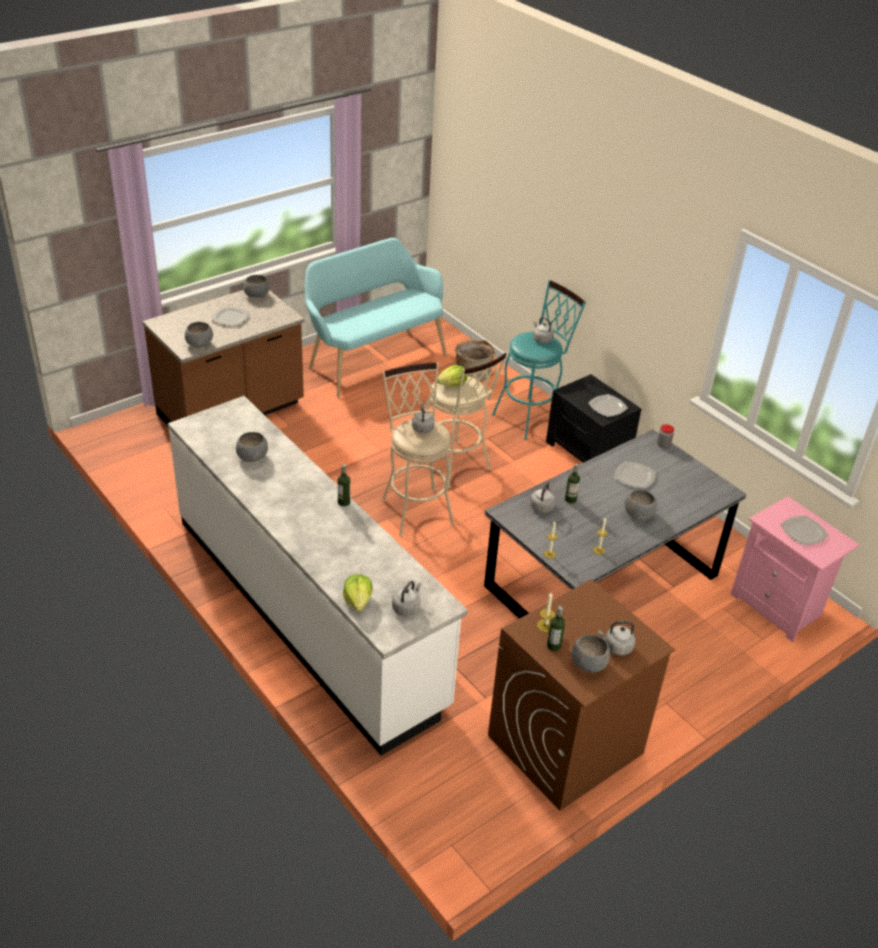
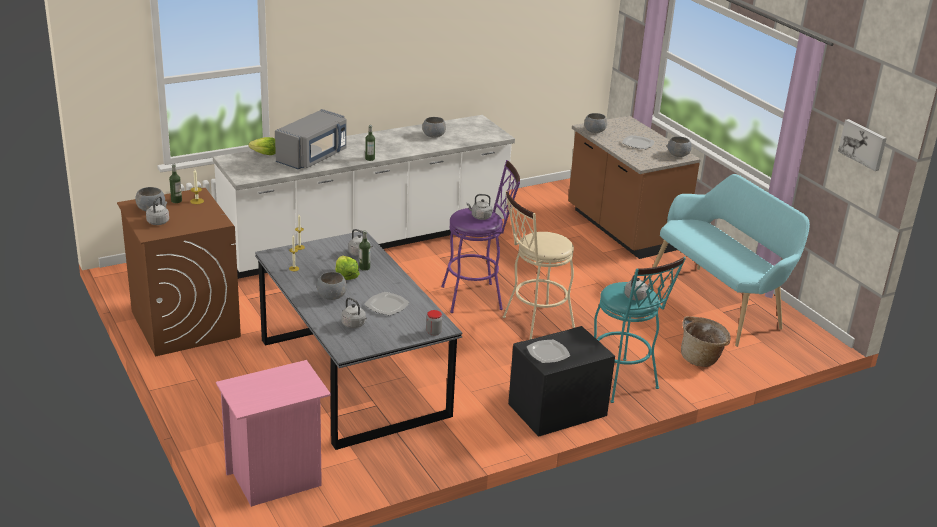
camera: 100 degrees right, 10 degrees down
beige stool [382,362,454,536] -> purple stool [441,160,520,313]
grey kettle [392,581,421,616] -> grey kettle moved to [341,297,367,328]
lettuce [437,365,467,386] -> lettuce moved to [335,256,360,280]
plate [781,516,829,545] -> none
none -> grey microwave [275,109,346,169]
none -> picture [838,119,887,171]

